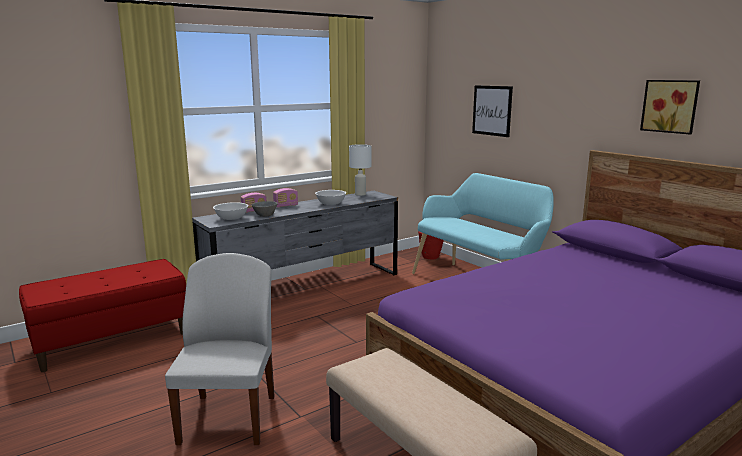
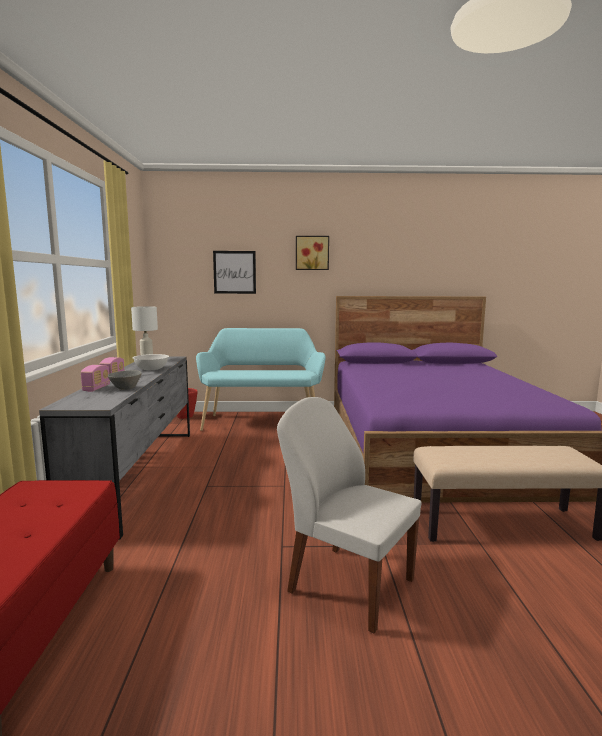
camera: 55 degrees left, 5 degrees down
white bowl [213,202,249,220] -> none
picture [640,80,700,135] -> picture moved to [296,236,329,270]

